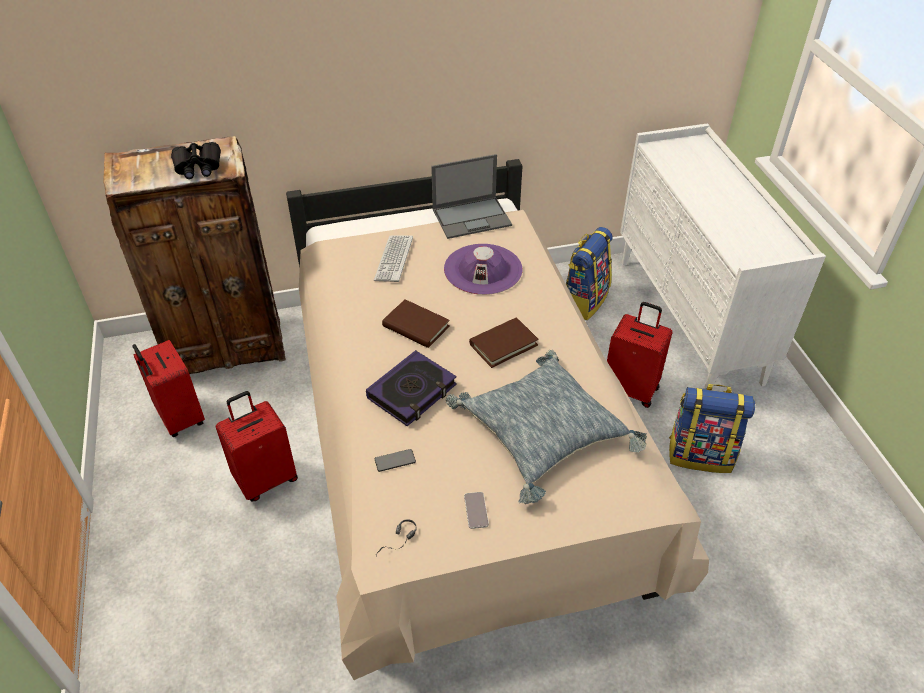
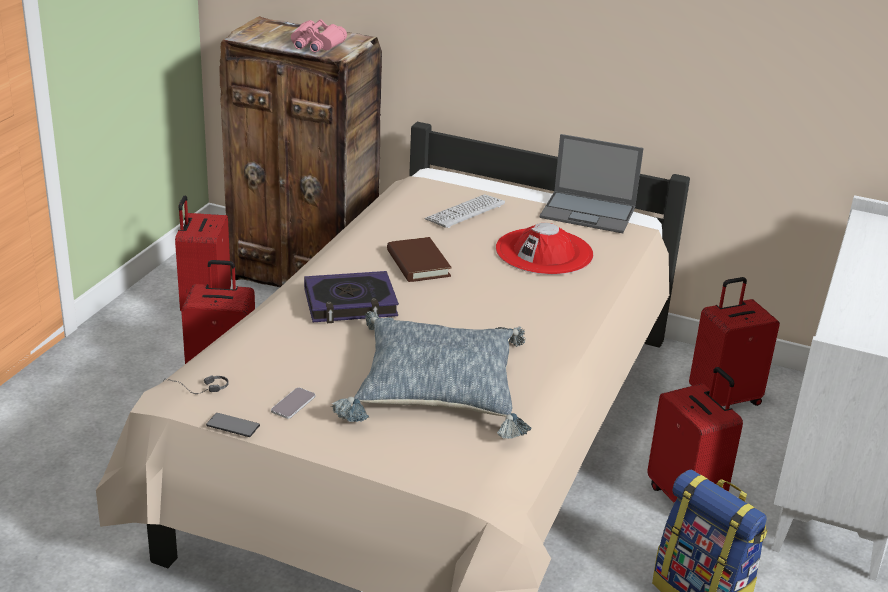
camera: 35 degrees right, 15 degrees down
black binoculars [171,142,221,179] -> pink binoculars [291,20,347,52]
phone [375,449,416,472] -> phone moved to [206,413,260,437]
purple hat [444,244,522,295] -> red hat [496,223,593,275]
brown book [469,317,539,368] -> none
backpack [566,227,613,320] -> red suitcase [689,277,780,406]

